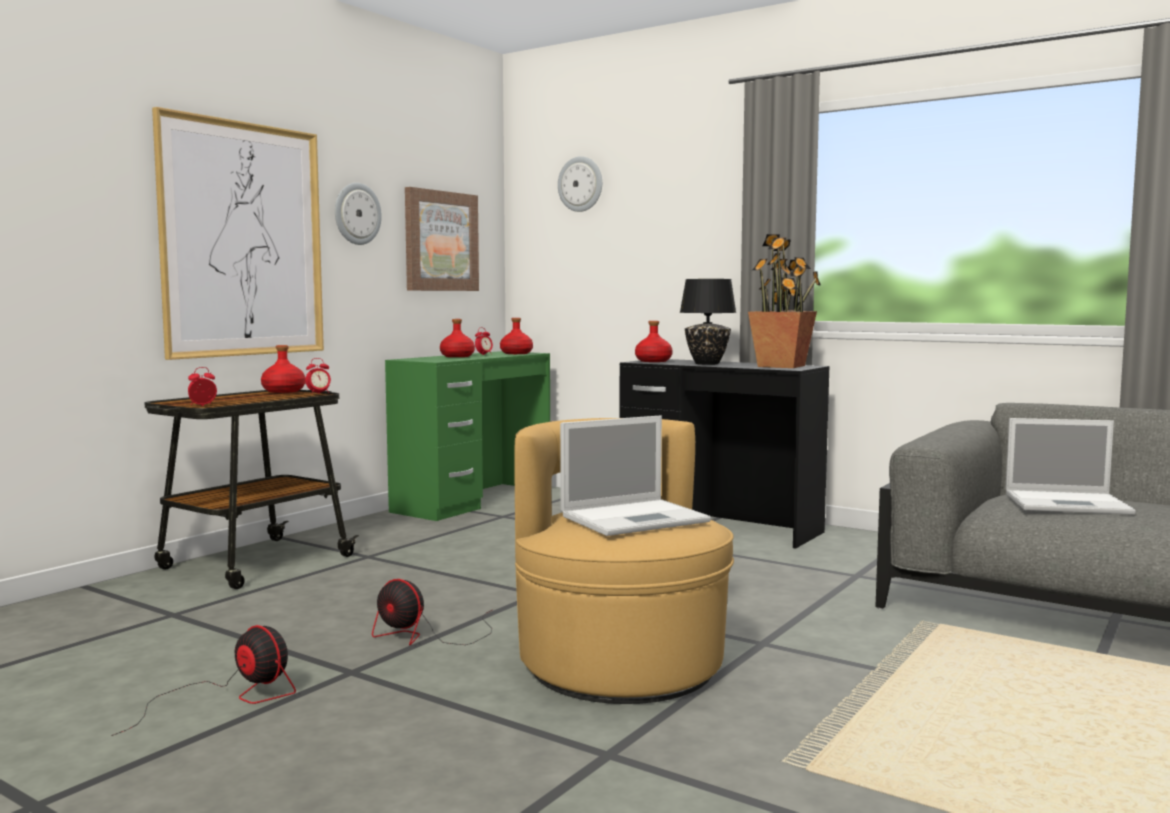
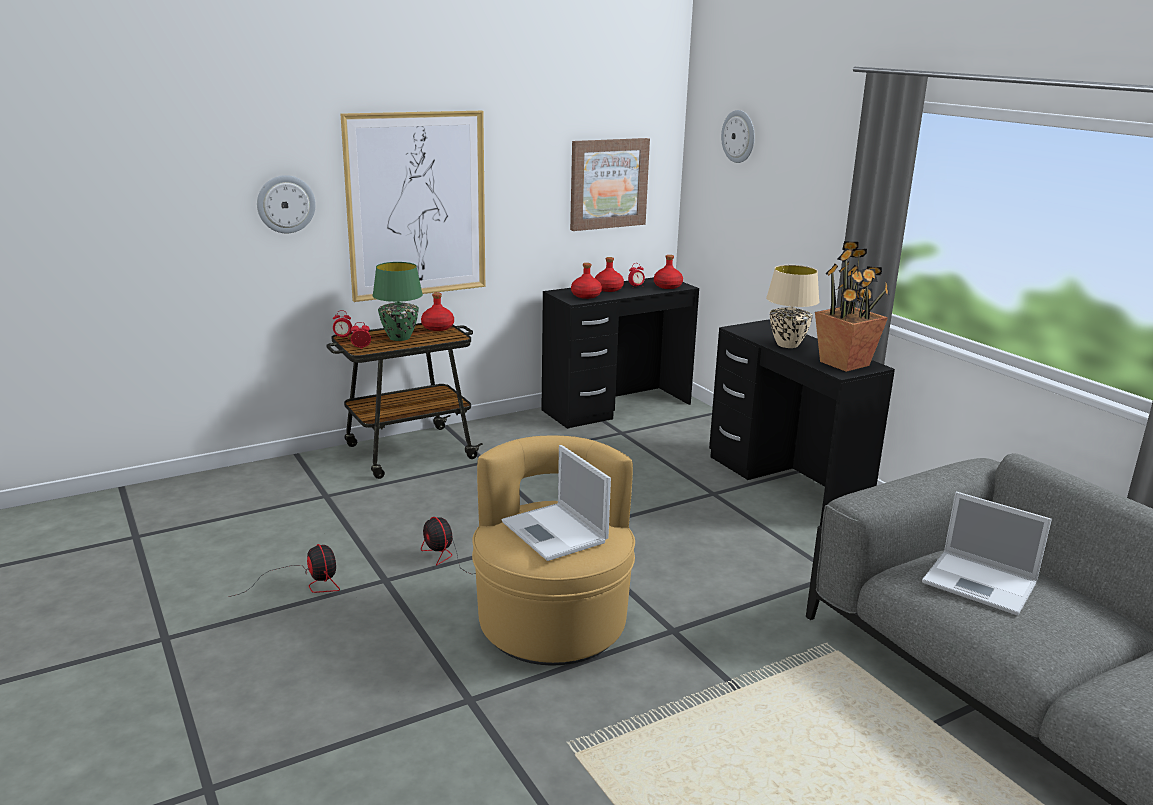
camera: 25 degrees right, 15 degrees up
alarm clock [305,358,331,394] -> alarm clock moved to [333,310,352,339]
wall clock [335,183,382,245] -> wall clock moved to [257,175,316,233]
green desk [385,351,550,521] -> black desk [542,277,699,429]
laptop [560,415,711,536] -> laptop turned 60 degrees clockwise [502,445,611,561]
red bottle [635,321,673,362] -> red bottle moved to [571,263,602,299]
black table lamp [680,279,736,365] -> beige table lamp [766,265,820,348]
none -> green table lamp [373,262,423,341]

